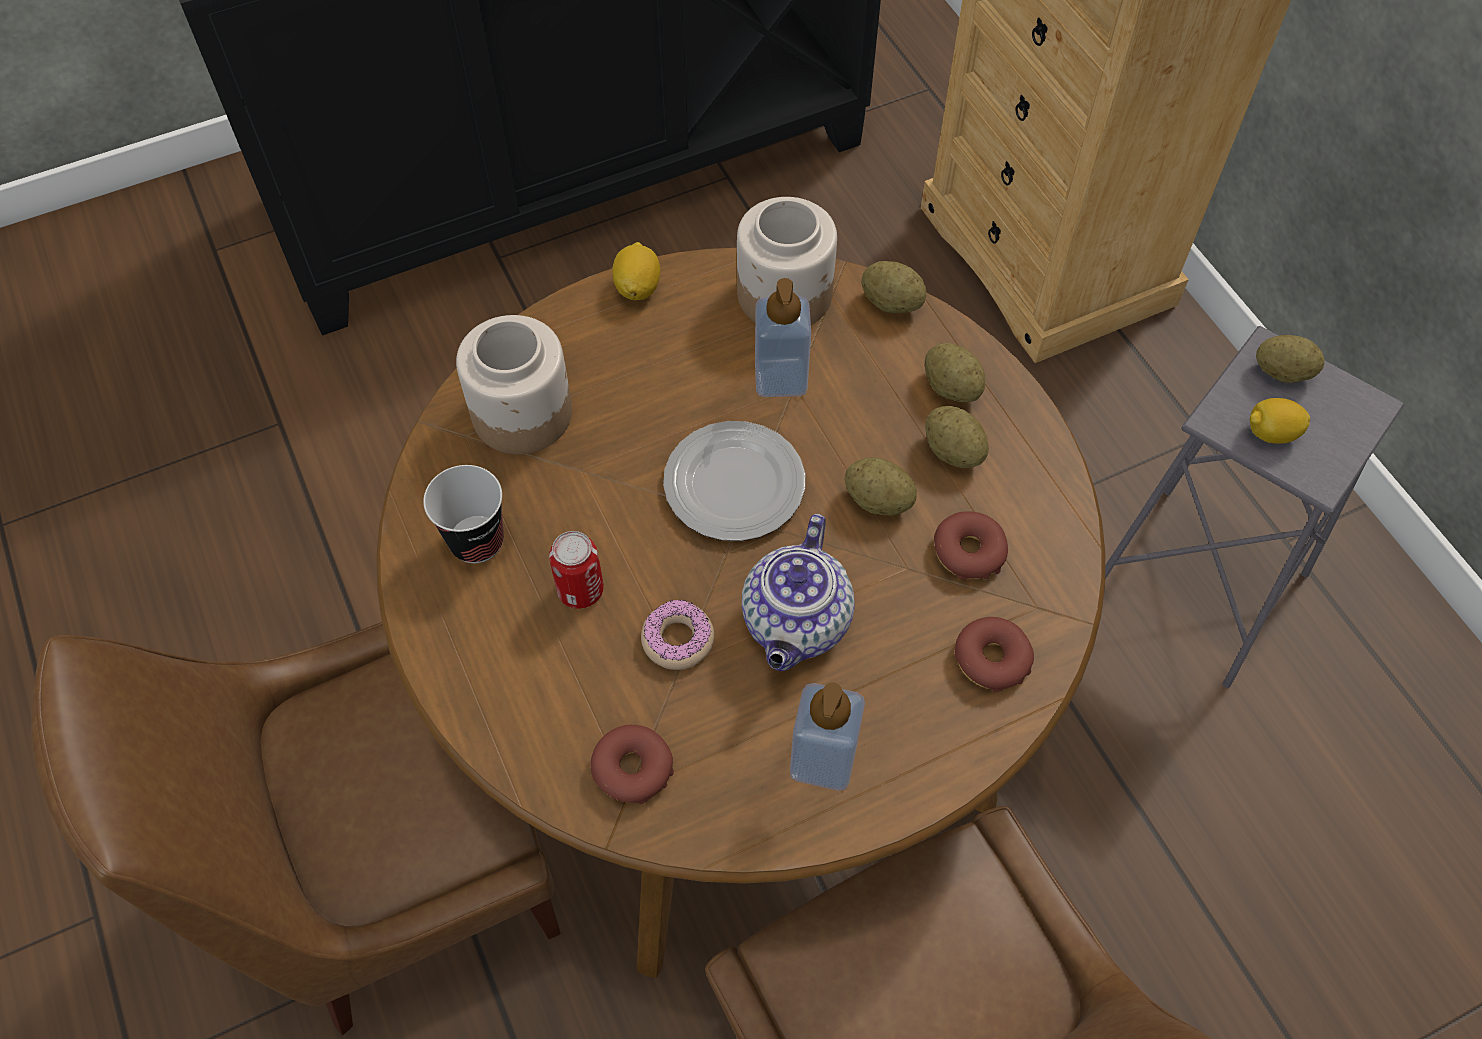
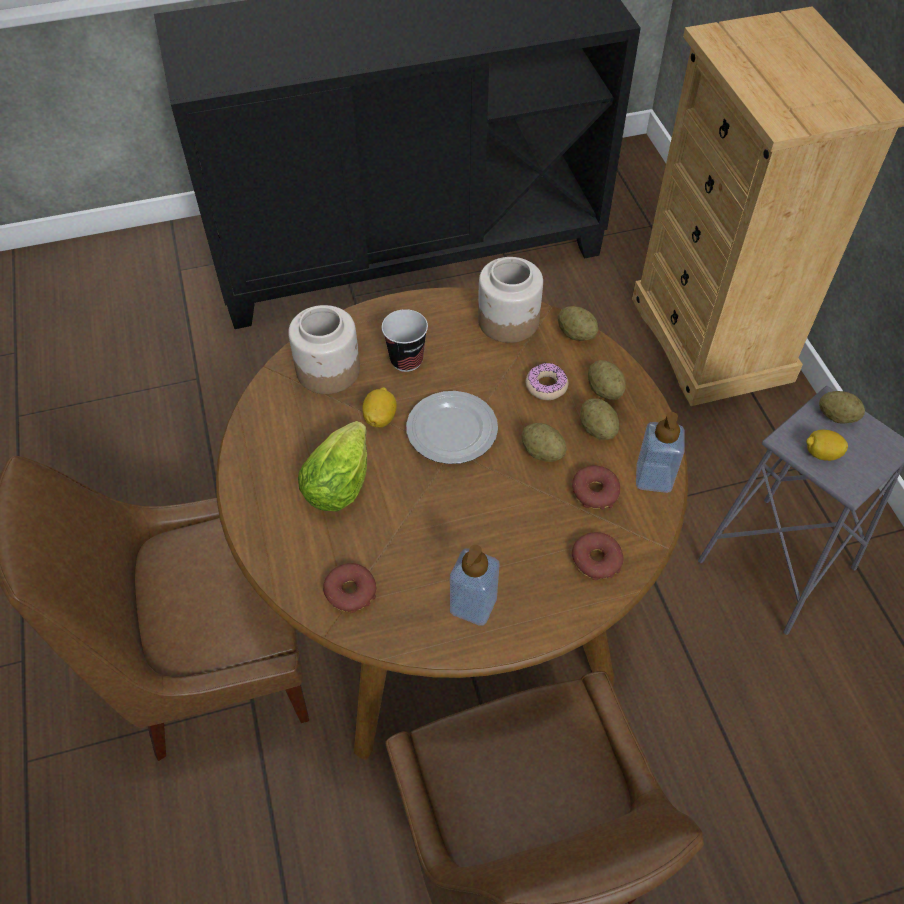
camera: 10 degrees right, 5 degrees down
cup [423,465,504,563] -> cup moved to [382,309,428,372]
can [549,531,604,609] -> lettuce [298,421,367,512]
lemon [612,242,660,300] -> lemon moved to [362,387,397,427]
donut [641,600,714,670] -> donut moved to [526,363,568,400]
teapot [742,514,855,671] -> none
soap dispenser [755,278,811,397] -> soap dispenser moved to [636,412,685,493]

